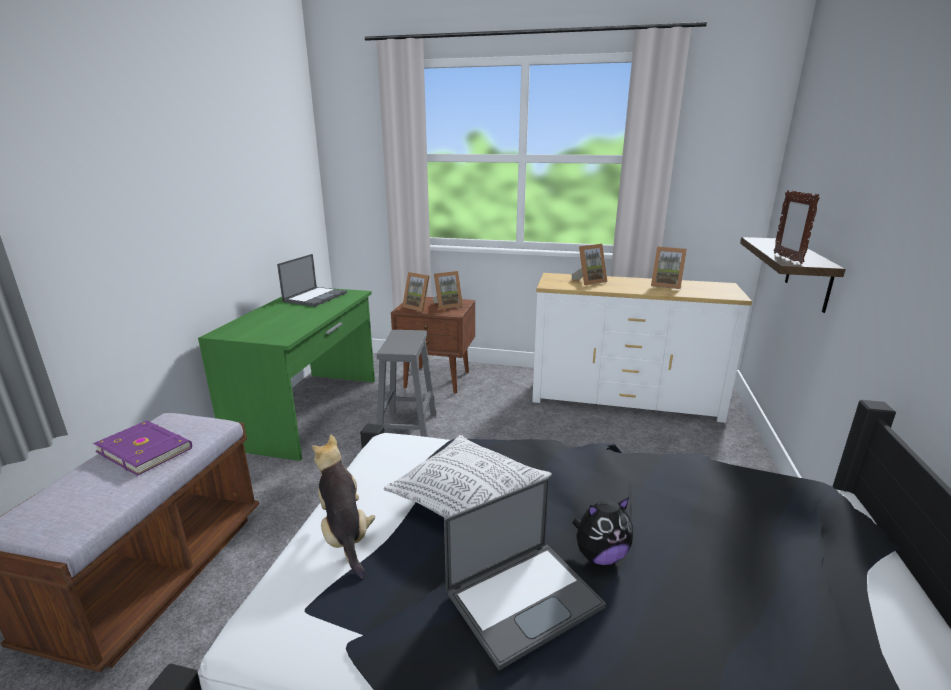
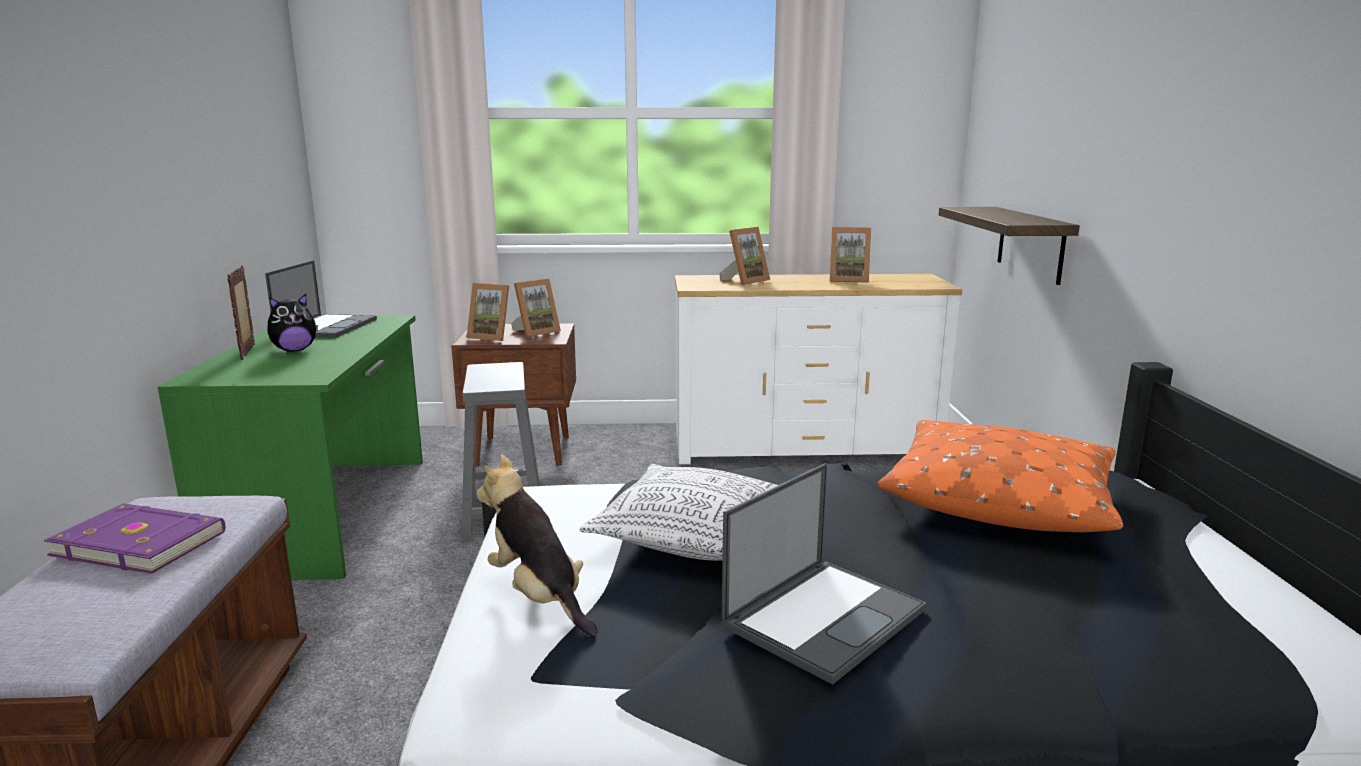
camera: 15 degrees left, 5 degrees down
plush toy [572,497,633,565] -> plush toy moved to [267,294,318,352]
picture frame [773,190,820,264] -> picture frame moved to [227,266,255,360]
none -> orange pillow [878,420,1123,532]

